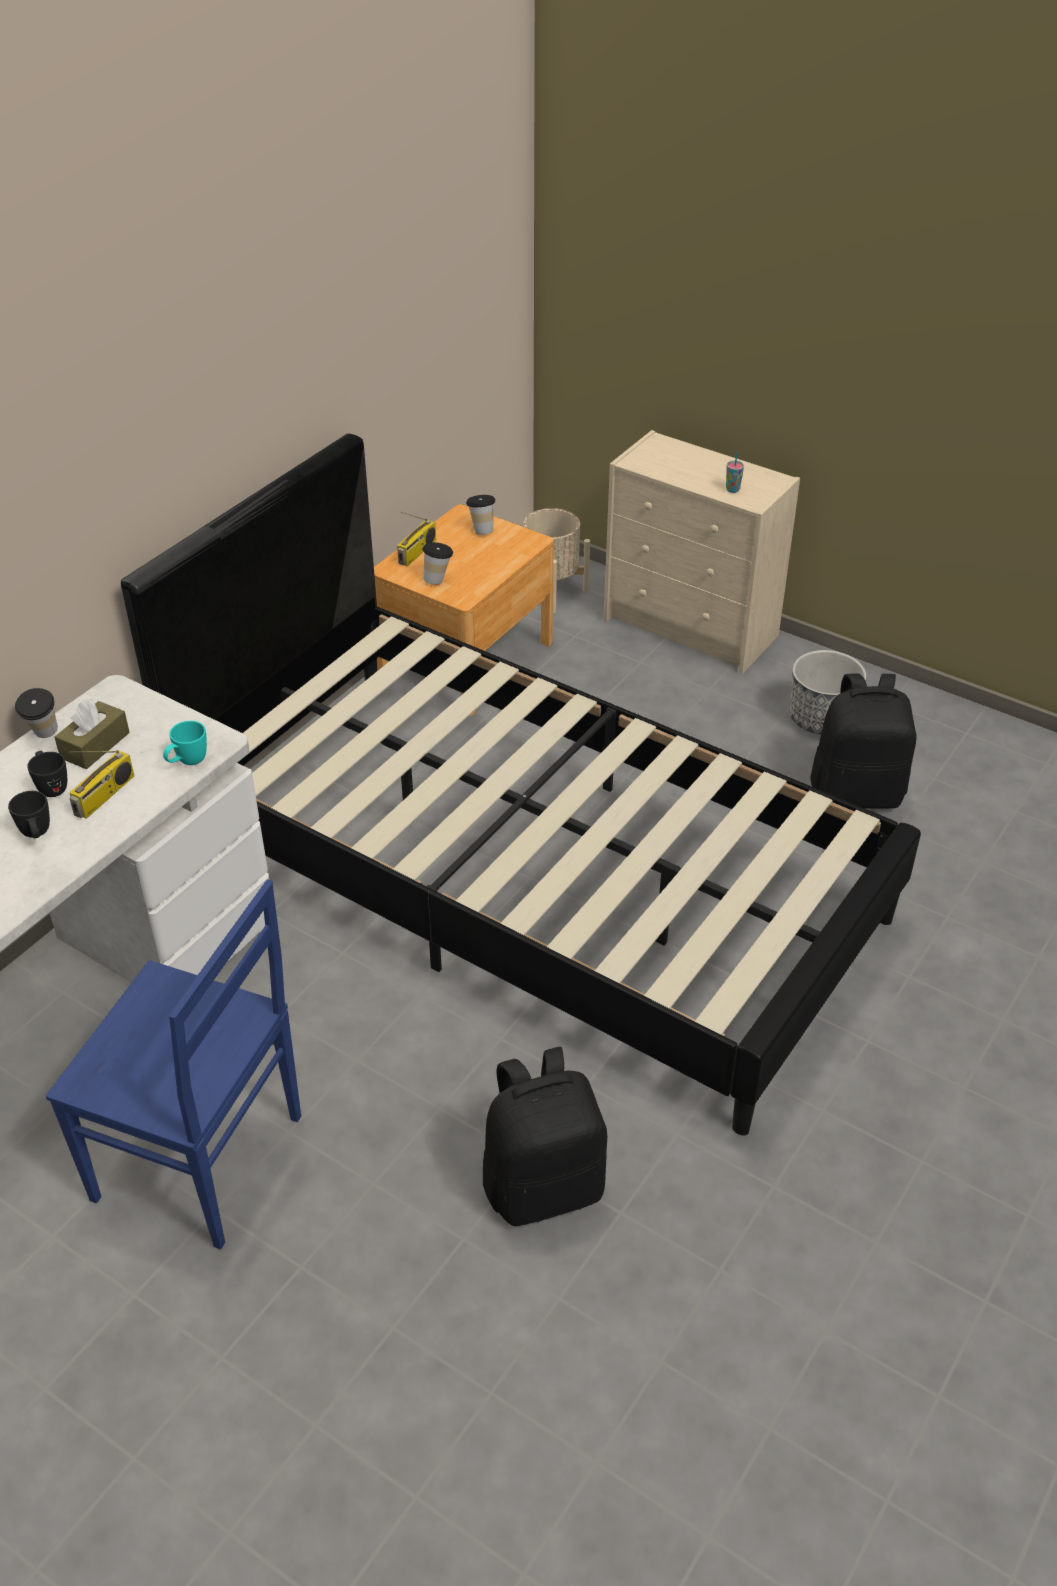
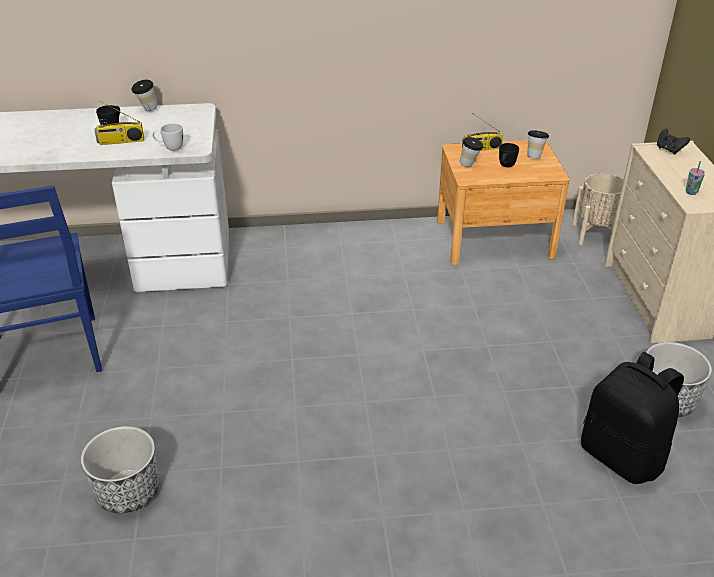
camera: 50 degrees right, 5 degrees down
black mug [8,791,50,838] -> black mug moved to [499,143,519,167]
brown tissue box [54,699,130,769] -> none
black bed [121,434,921,1135] -> none
turquoise mug [163,721,207,765] -> white mug [152,123,183,151]
black backpack [483,1047,607,1226] -> planter [81,426,159,513]
none -> black game controller [657,129,690,154]

